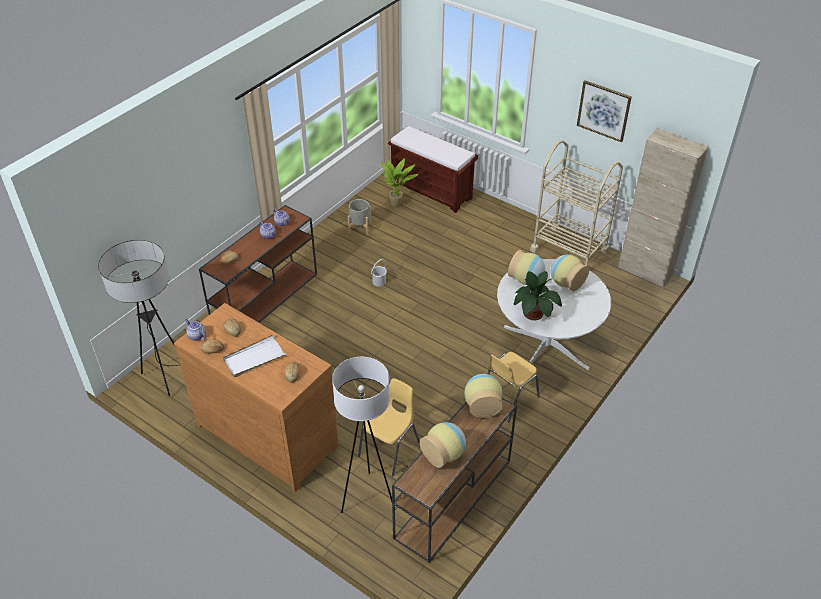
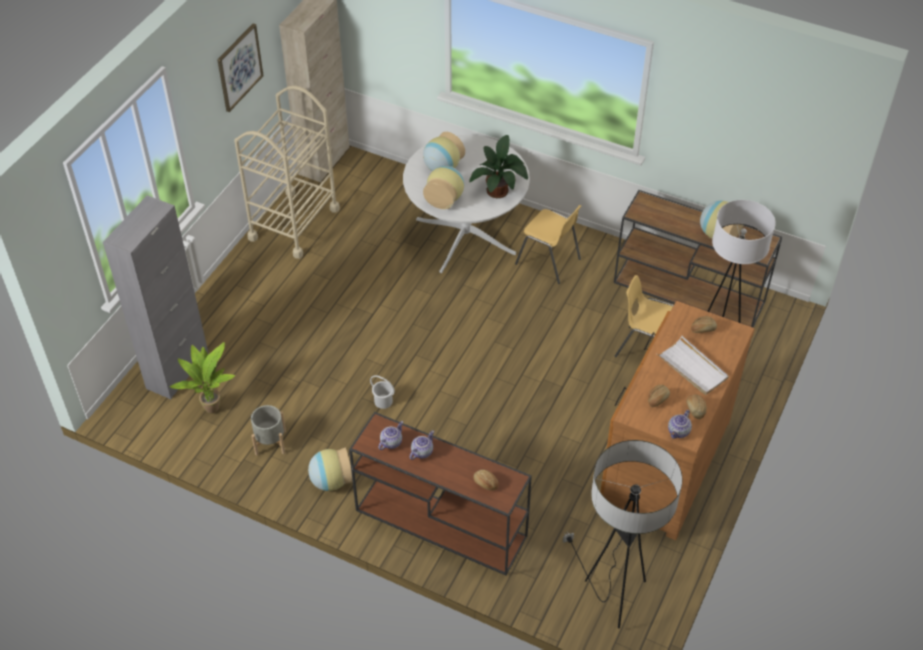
camera: 100 degrees left, 5 degrees up
brown bench [388,126,478,213] -> grey cabinet [103,195,208,399]
vase [464,374,503,418] -> vase moved to [308,447,353,491]

